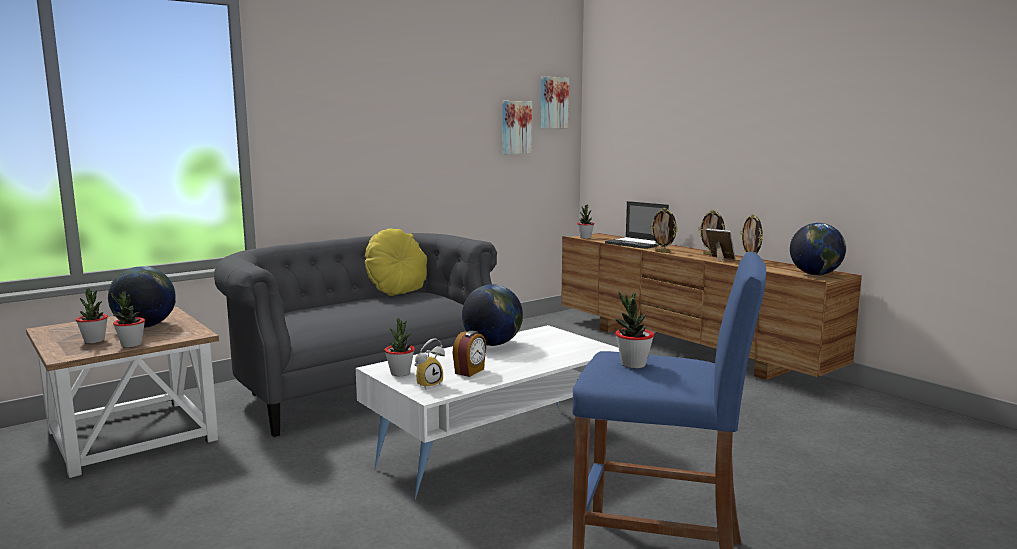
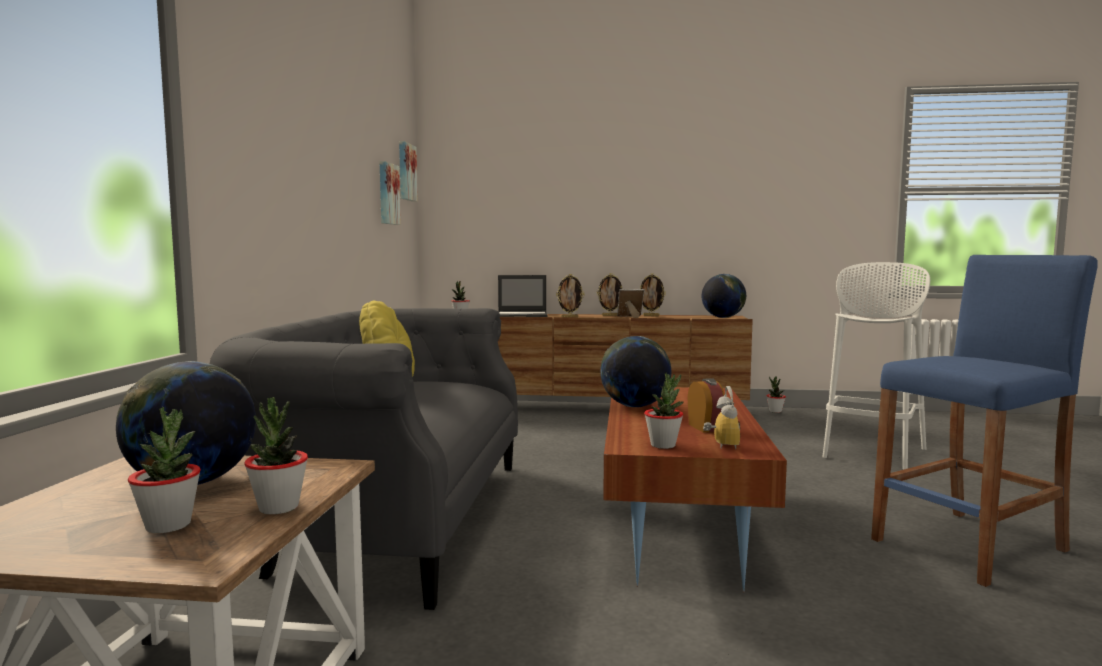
camera: 45 degrees left, 5 degrees down
white coffee table [356,325,619,500] -> brown coffee table [603,387,787,593]
potted plant [615,291,654,368] -> potted plant moved to [767,377,786,413]
none -> white stool [822,262,930,470]

